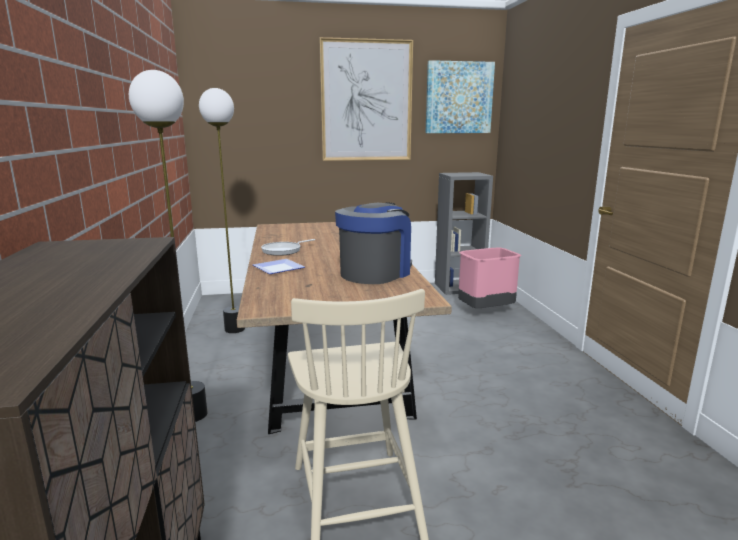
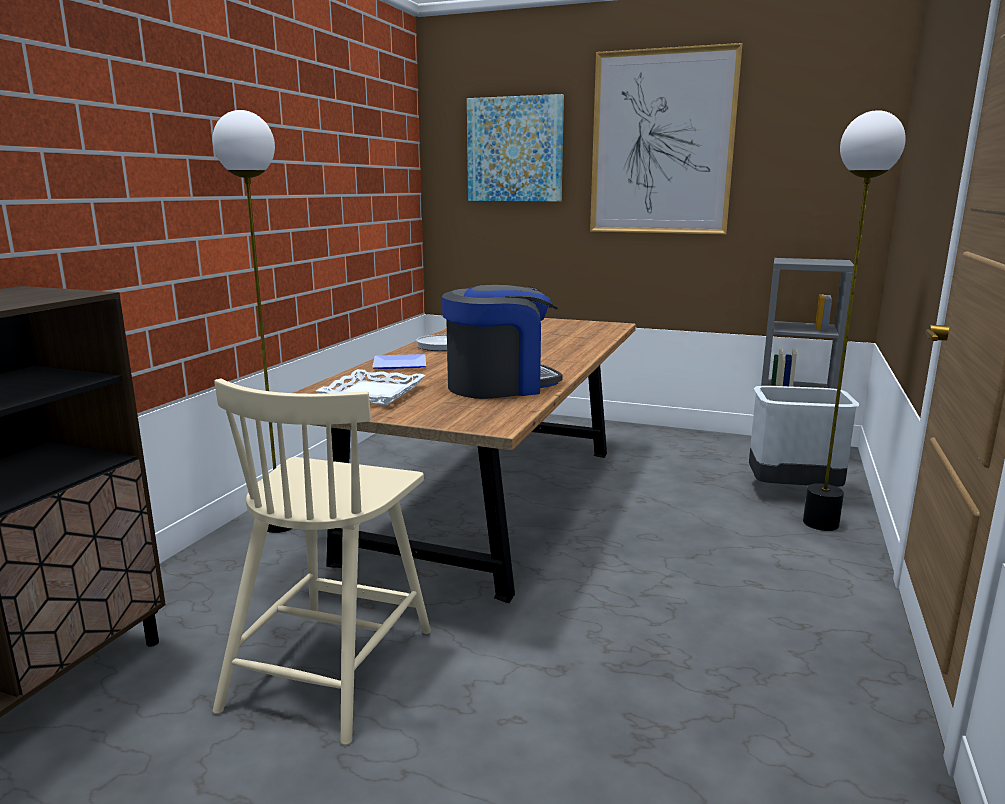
camera: 30 degrees right, 0 degrees up
floor lamp [199,88,245,333] -> floor lamp moved to [803,110,906,531]
picture [426,60,495,133] -> picture moved to [467,94,564,201]
pink trash can [458,248,521,308] -> grey trash can [749,386,860,487]
none -> white tray [316,369,426,405]

